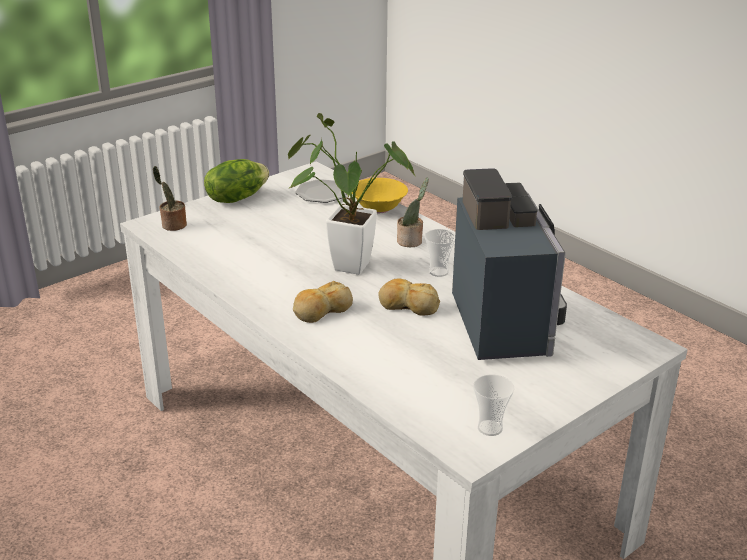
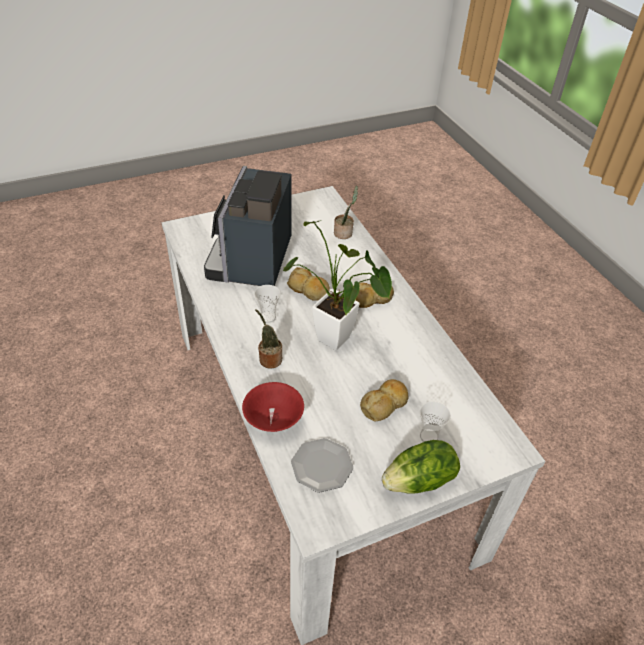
camera: 165 degrees left, 15 degrees up
potted plant [153,166,187,231] -> potted plant moved to [334,186,358,239]
yellow bowl [352,178,408,213] -> red bowl [242,382,304,432]
cup [473,375,515,436] -> cup moved to [420,401,451,442]
none -> bread [360,379,408,422]

